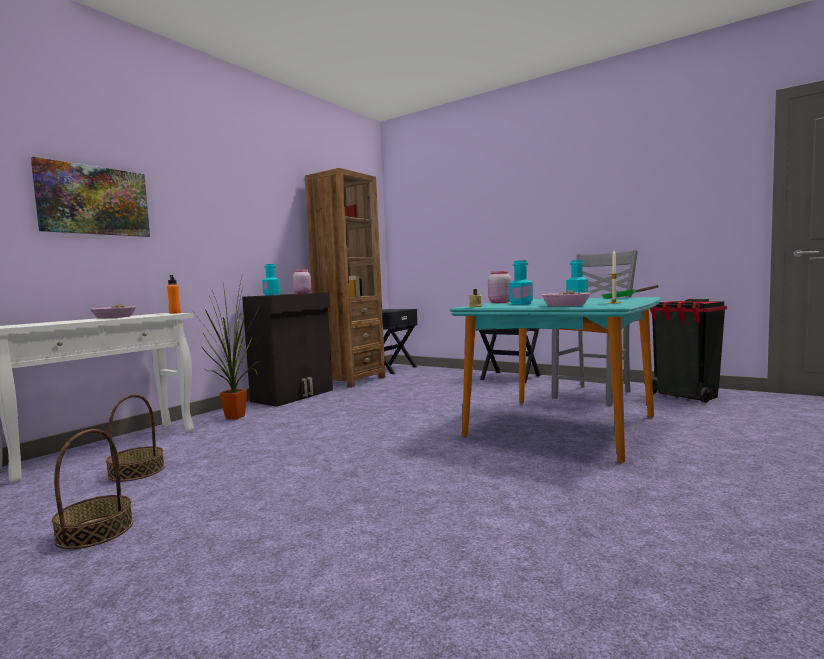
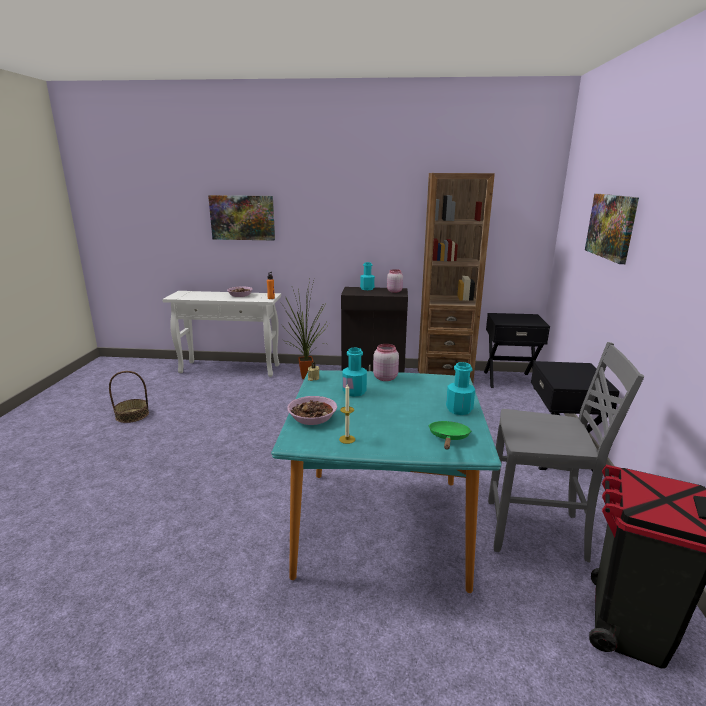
camera: 60 degrees right, 15 degrees up
basket [106,394,165,482] -> none
none -> picture [585,194,639,264]

